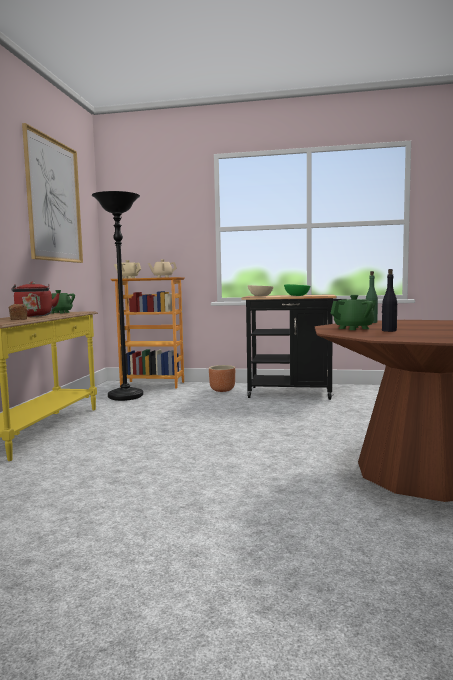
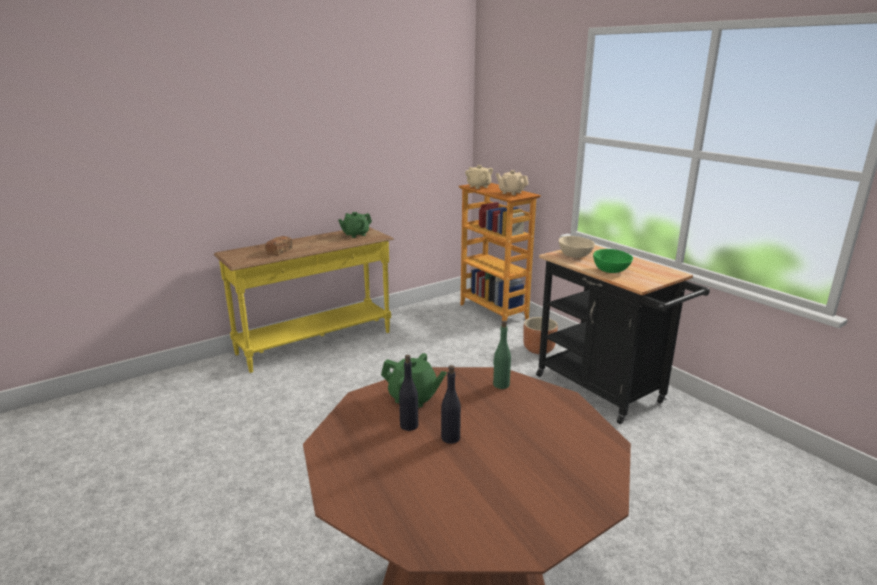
camera: 45 degrees right, 15 degrees up
red kettle [11,282,60,317] -> none
picture [22,123,83,263] -> none
black floor lamp [92,191,143,401] -> none
none -> black bottle [441,365,461,444]

